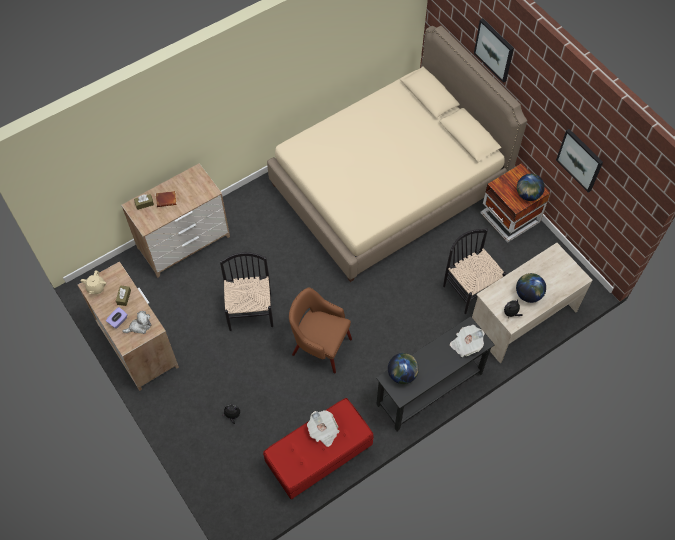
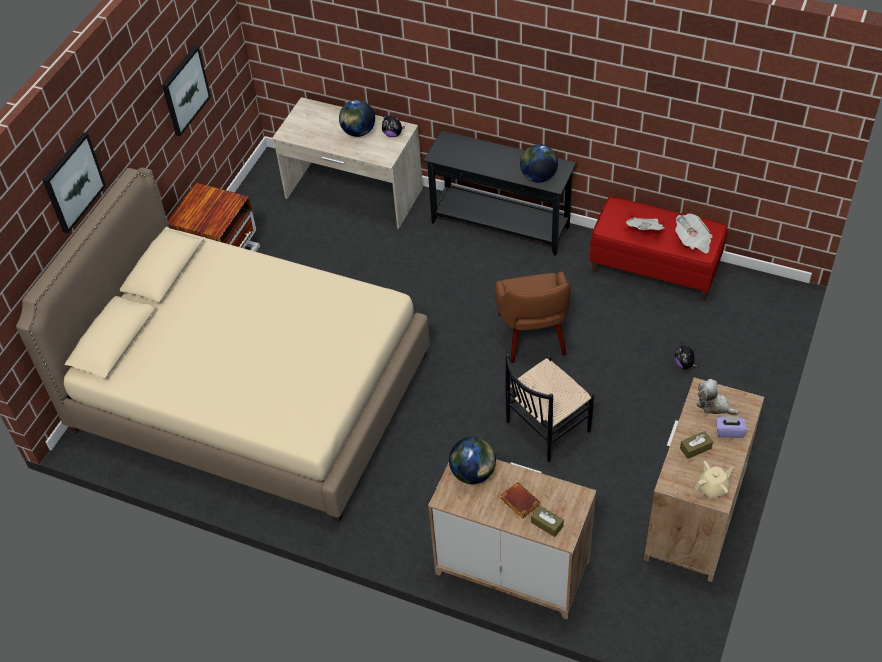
camera: 120 degrees left, 10 degrees down
black chair [443,228,506,314] -> none
newspaper [450,325,485,357] -> newspaper moved to [675,214,713,253]
globe [517,174,545,201] -> globe moved to [449,437,496,484]

